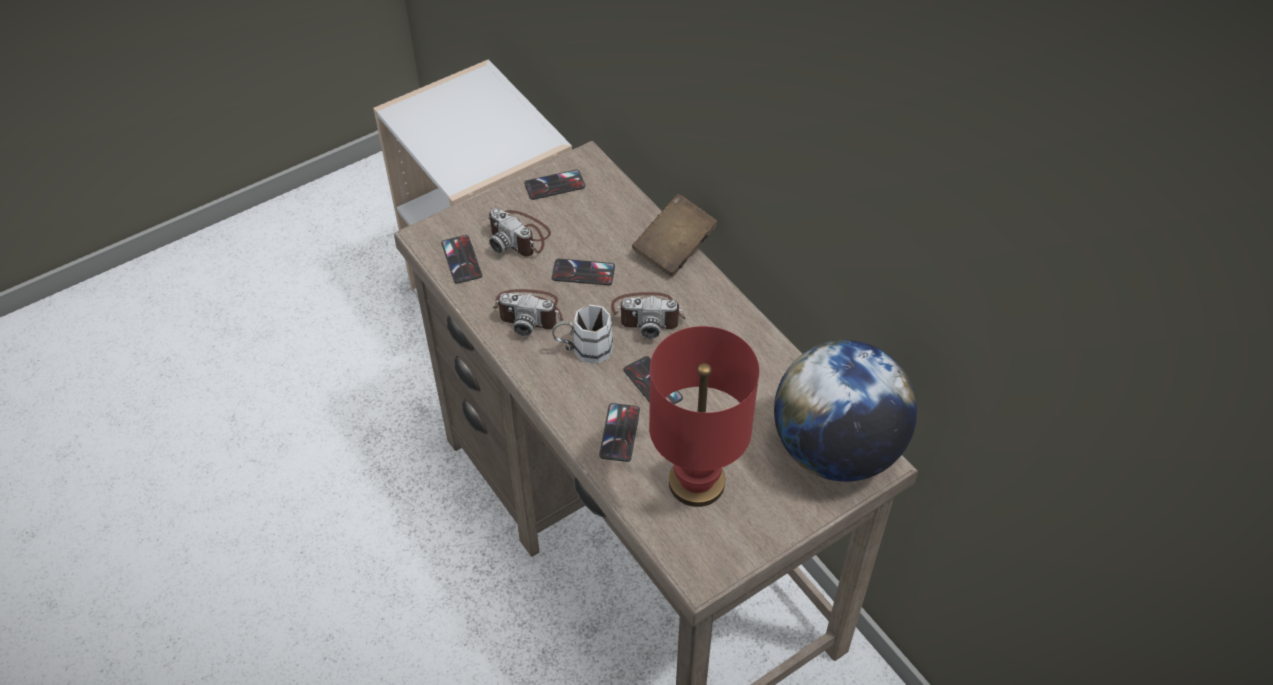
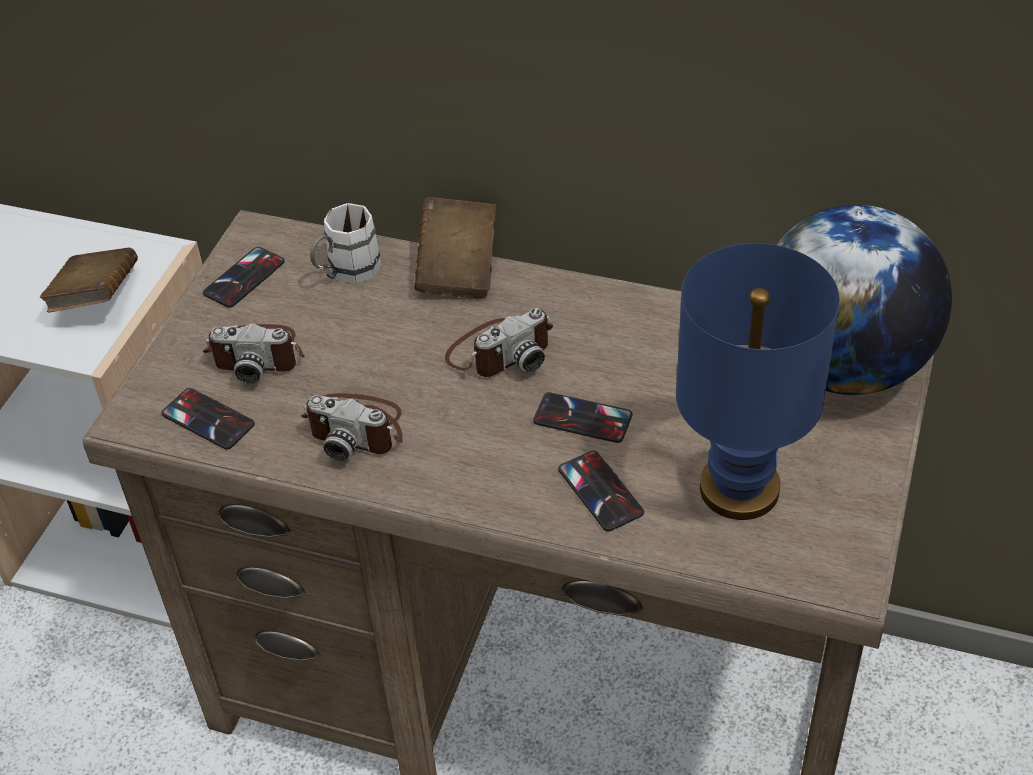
camera: 35 degrees left, 5 degrees down
camera [492,289,563,336] -> camera turned 45 degrees clockwise [301,393,403,461]
phone [552,259,615,285] -> none
white mug [552,305,613,364] -> white mug moved to [310,203,381,283]
red table lamp [649,326,759,507] -> blue table lamp [676,243,840,520]
none -> brown book [40,248,138,312]

